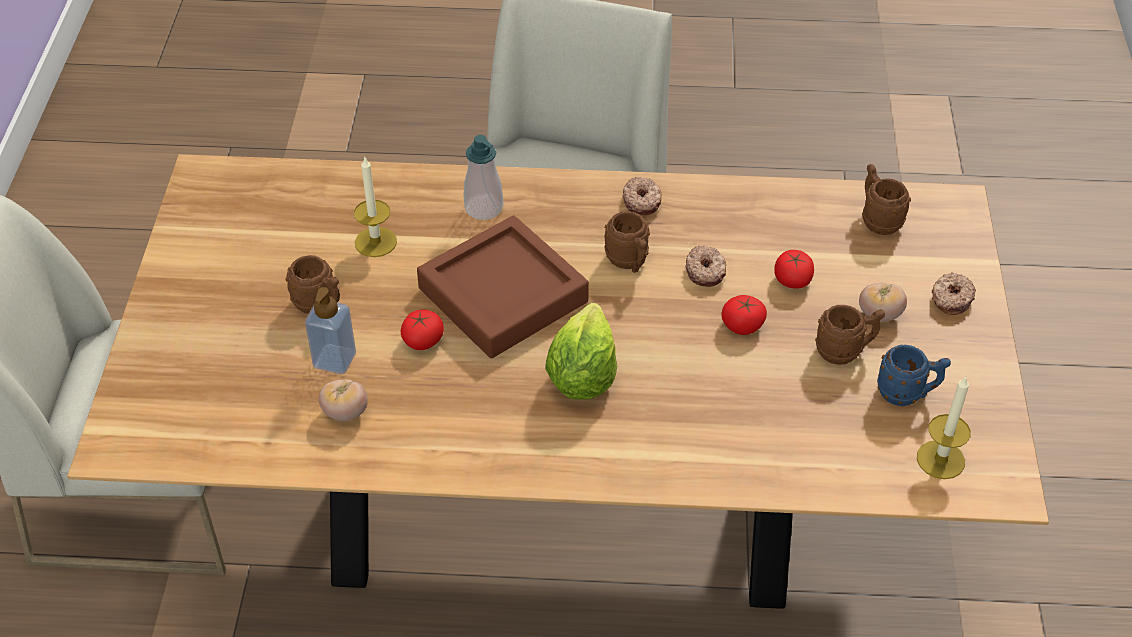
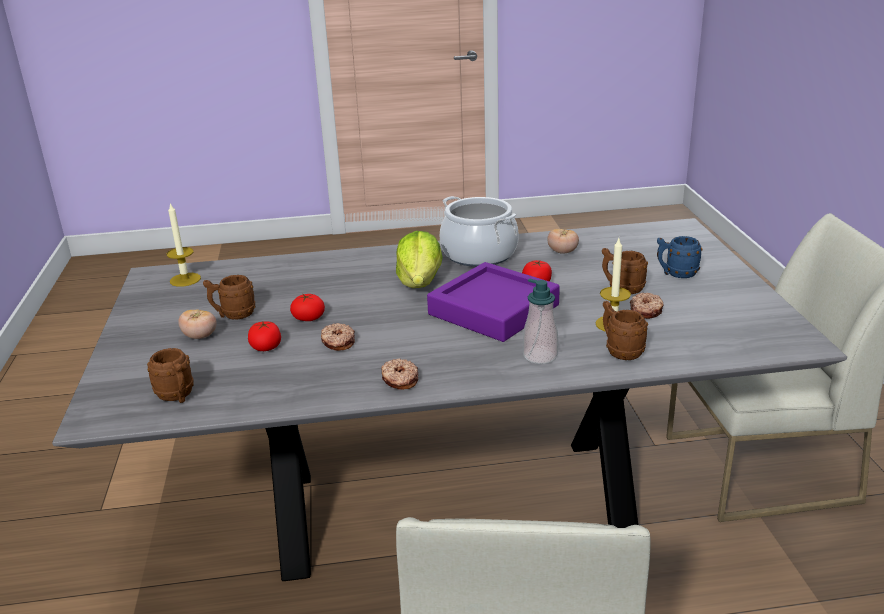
camera: 170 degrees right, 20 degrees down
brown dining table [67,154,1049,609] -> grey dining table [52,218,847,581]
soap dispenser [305,287,356,374] -> none
brown tray [417,215,589,358] -> purple tray [427,262,560,342]
brown mug [604,211,650,273] -> brown mug moved to [603,301,648,360]
blue mug [877,345,951,406] -> blue mug moved to [657,236,703,278]
donut [932,272,976,315] -> donut moved to [630,293,663,319]
none -> cooking pot [440,196,519,267]

